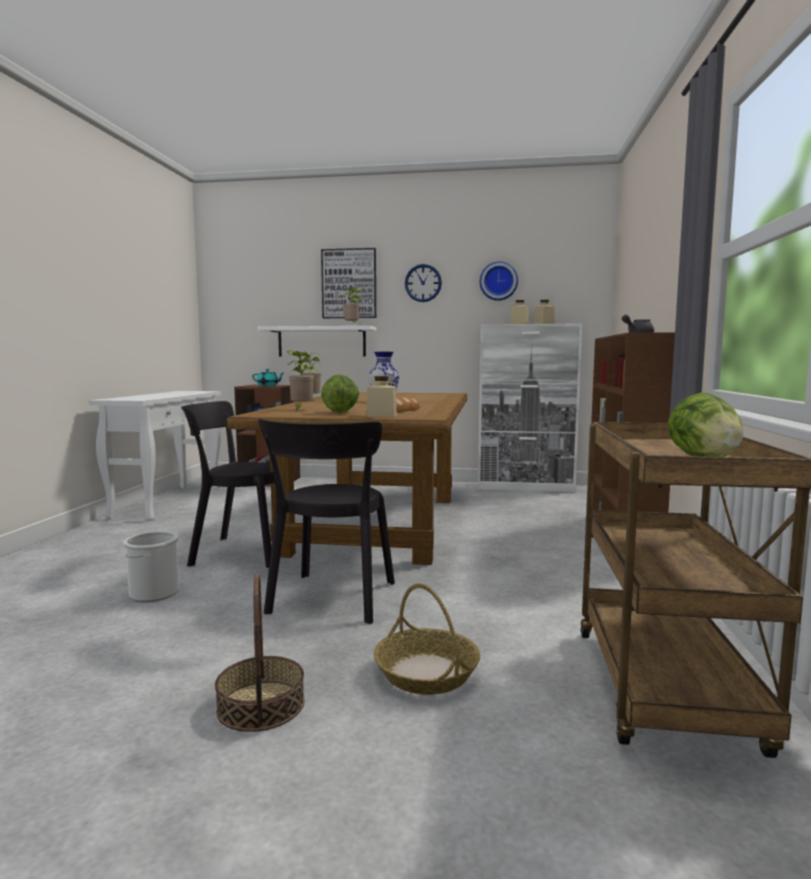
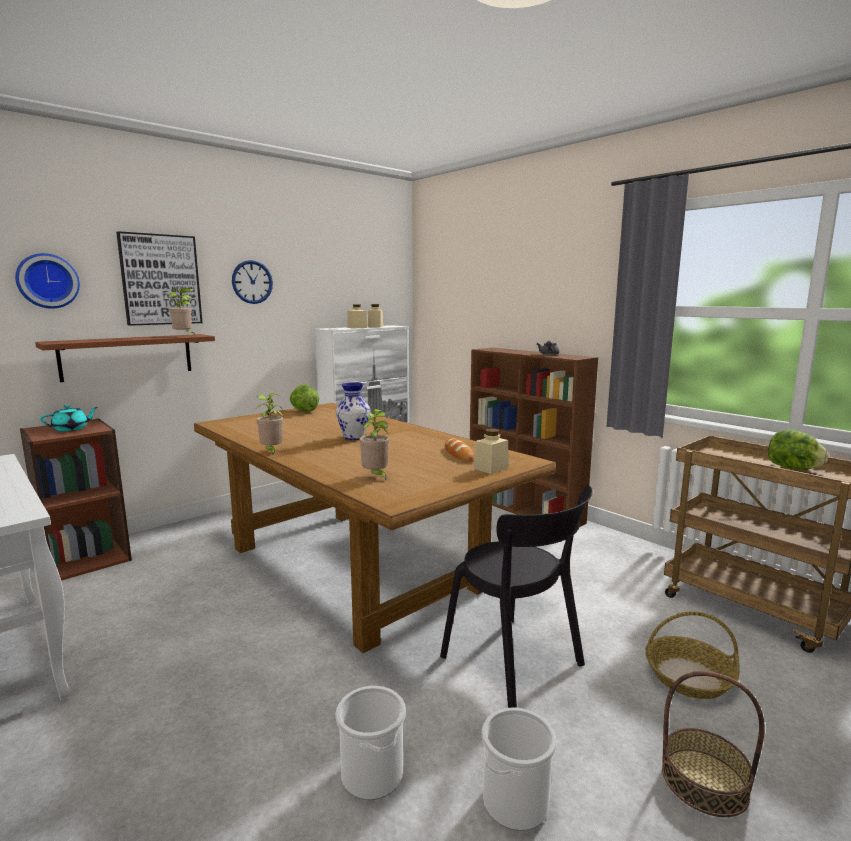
camera: 50 degrees left, 5 degrees up
black chair [181,401,275,568] -> none
white shelf [258,326,376,357] -> brown shelf [35,334,215,382]
lettuce [321,374,359,413] -> lettuce moved to [290,385,319,412]
wall clock [480,261,518,301] -> wall clock moved to [15,253,80,309]
none -> bucket [482,707,557,831]

